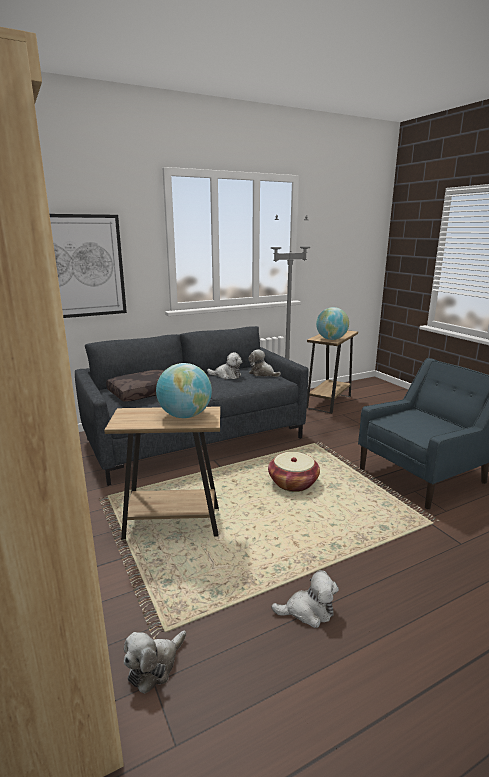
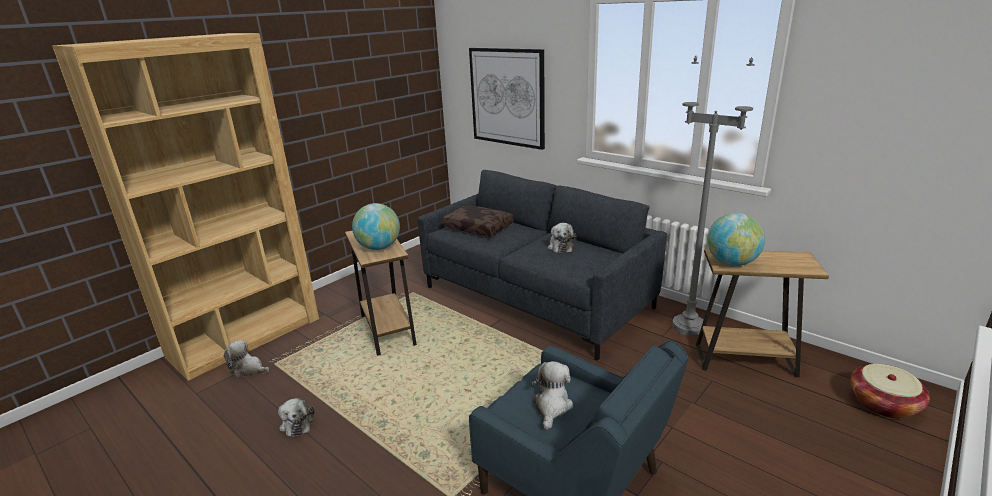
camera: 70 degrees right, 5 degrees up
plush toy [248,349,281,377] -> plush toy moved to [531,361,573,430]
basket [268,452,320,492] -> basket moved to [850,364,930,419]

